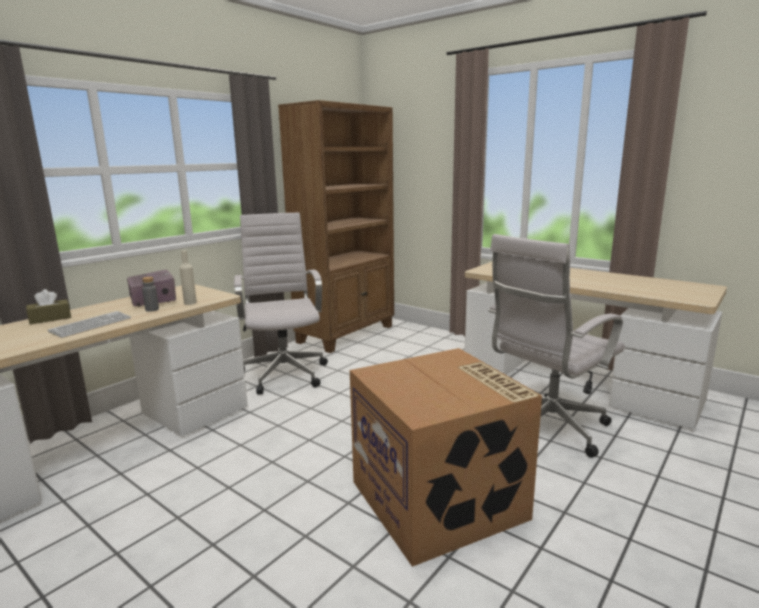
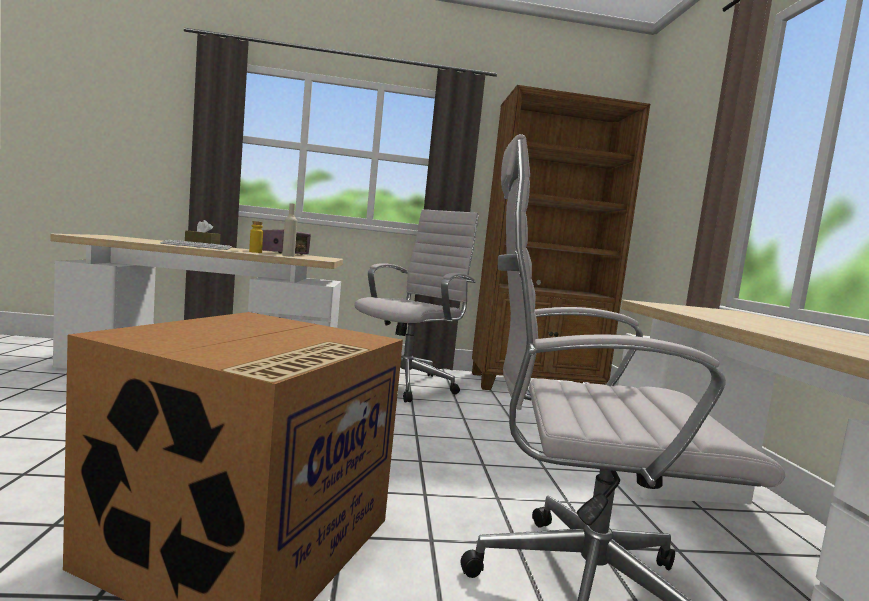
camera: 45 degrees right, 10 degrees down
grey bottle [142,277,159,312] -> yellow bottle [249,221,263,253]

